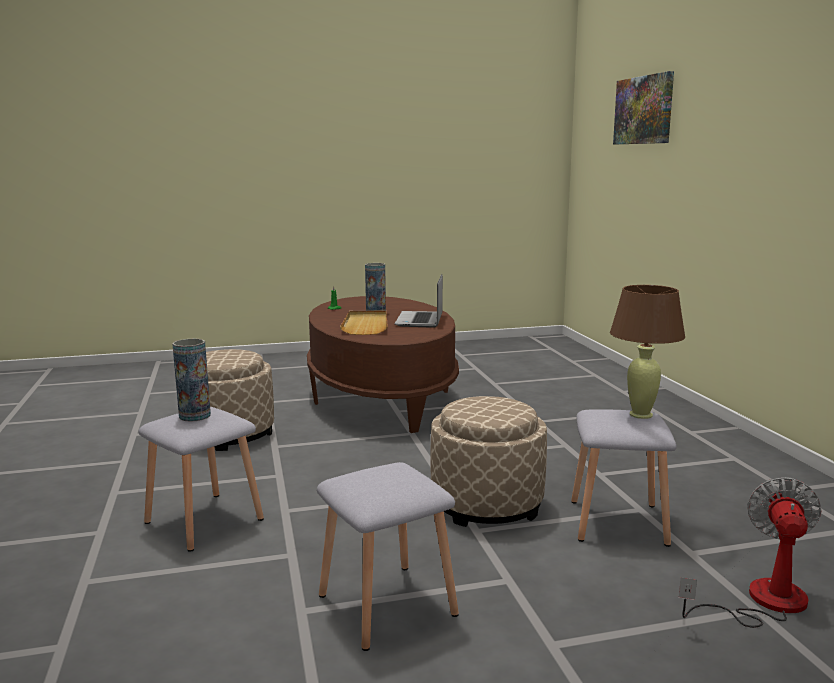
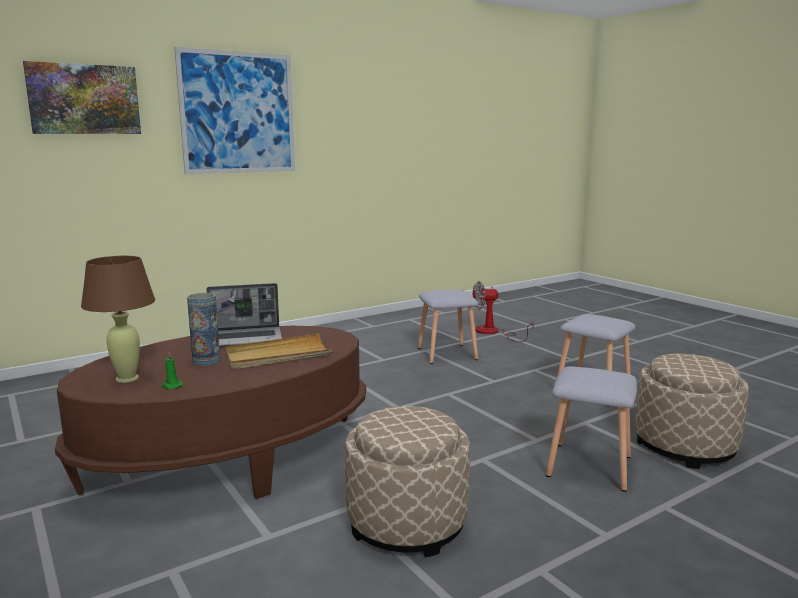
camera: 110 degrees left, 0 degrees up
vase [173,339,211,422] -> none
beige ottoman [430,396,547,527] -> beige ottoman moved to [635,354,749,469]
brown table lamp [610,285,685,419] -> brown table lamp moved to [81,256,155,383]
none -> picture [174,47,295,174]

